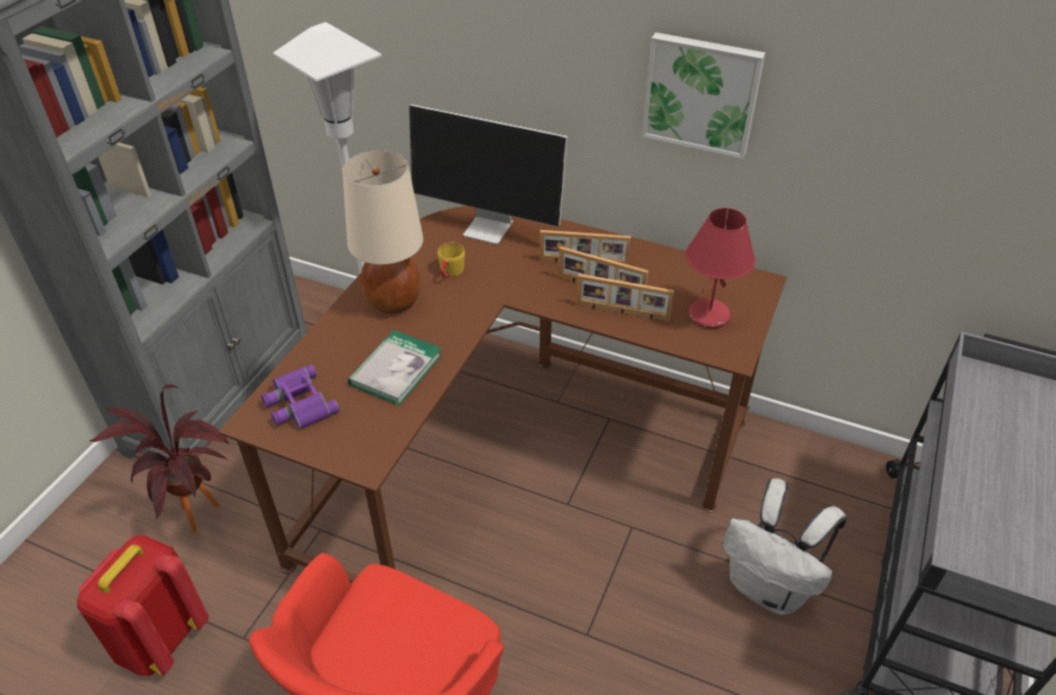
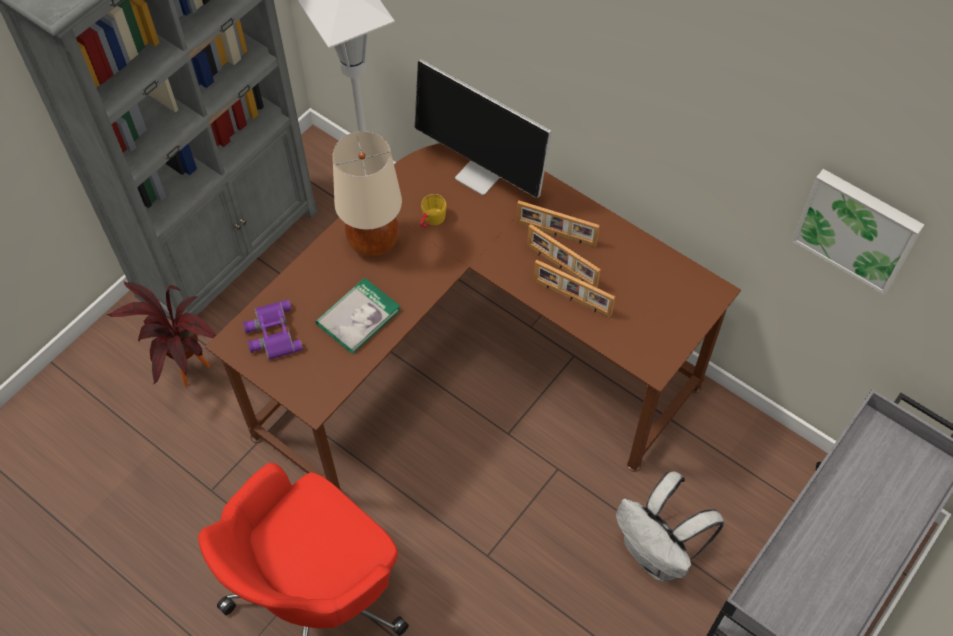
camera: 15 degrees right, 15 degrees up
red backpack [77,535,209,676] -> none
picture [642,32,766,159] -> picture moved to [792,169,924,295]
red table lamp [685,208,756,328] -> none

